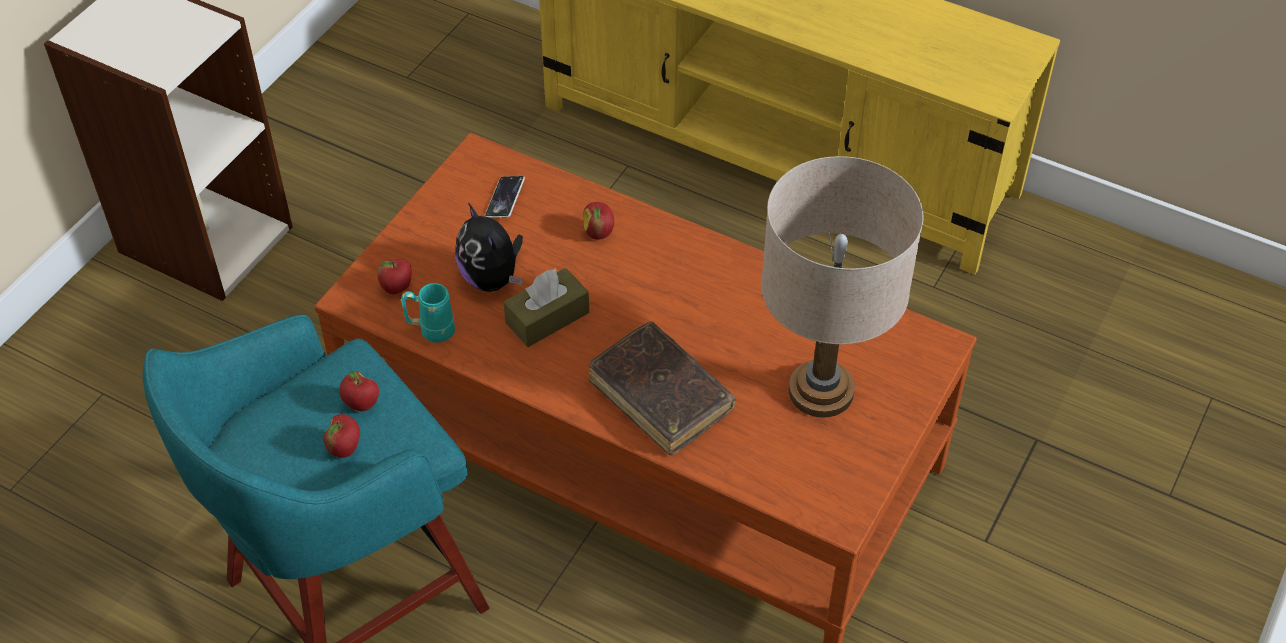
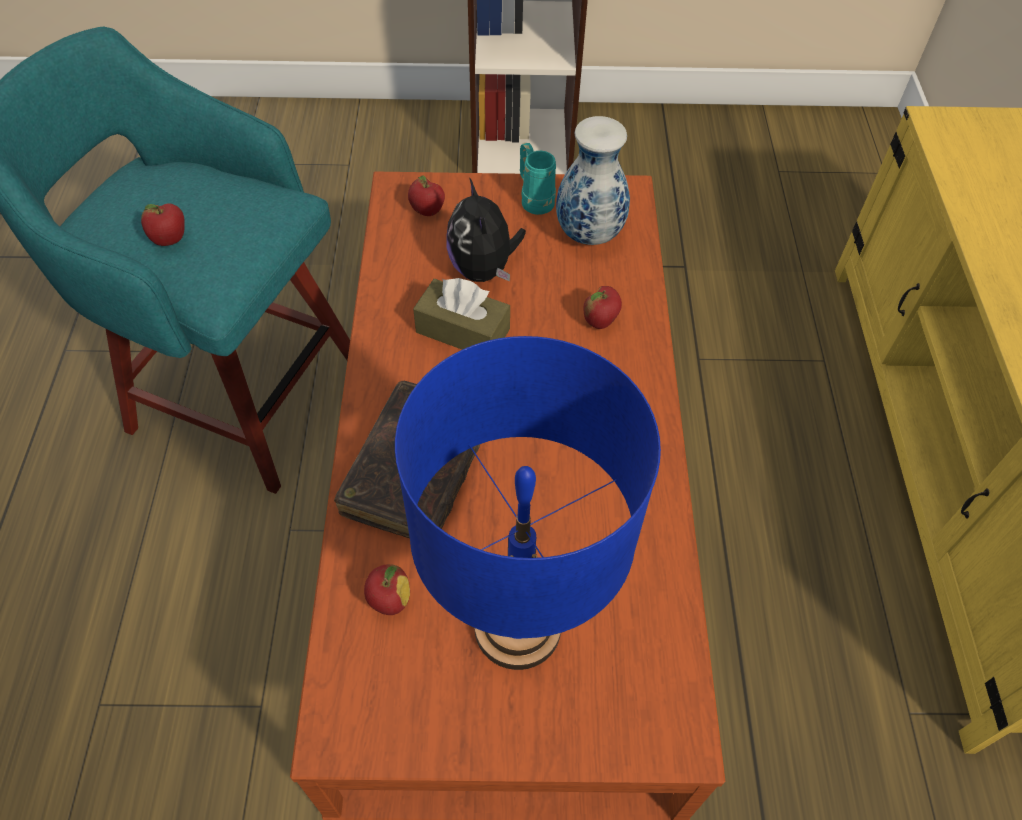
camera: 60 degrees right, 5 degrees up
apple [339,371,379,411] -> apple moved to [364,564,410,615]
turquoise mug [401,283,455,343] -> turquoise mug moved to [520,143,556,215]
plush toy [455,203,523,292] -> plush toy turned 45 degrees counterclockwise [446,179,526,282]
phone [485,176,525,218] -> vase [556,116,630,245]
beige table lamp [761,156,924,418] -> blue table lamp [395,336,661,670]

